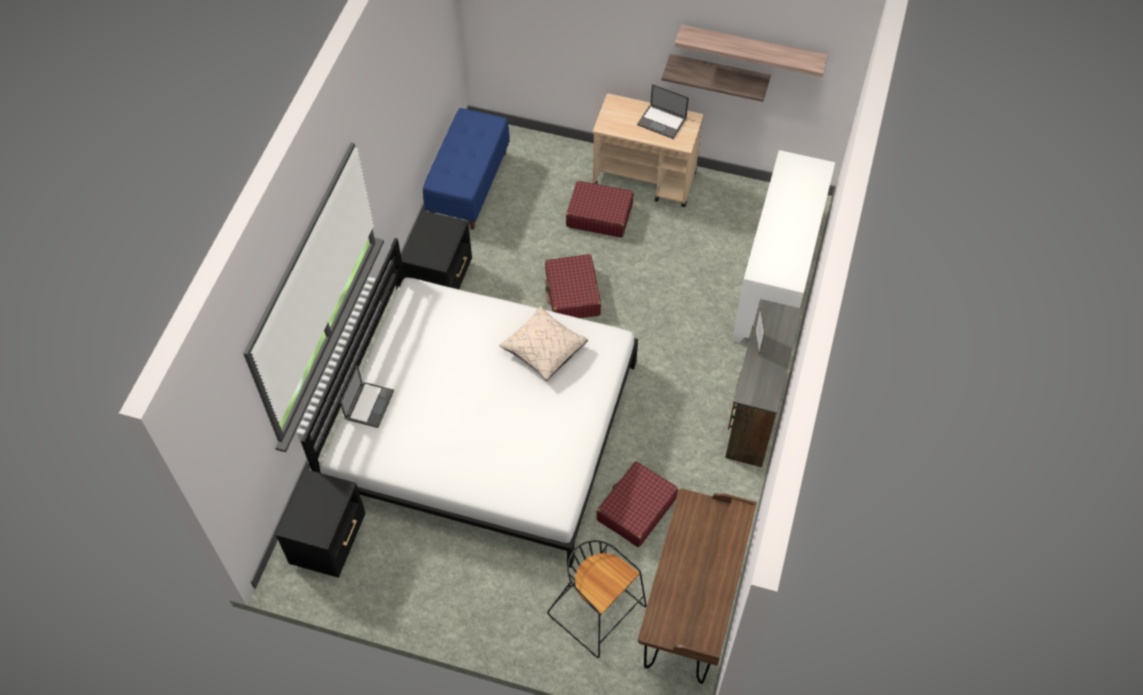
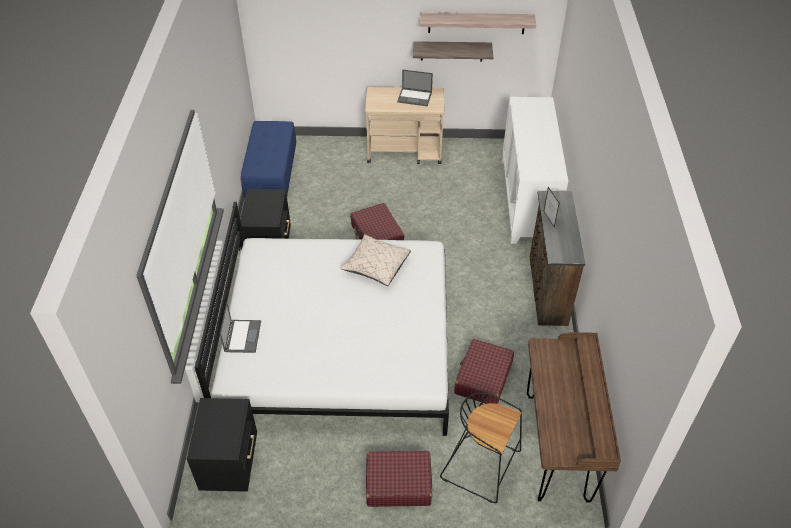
camera: 15 degrees left, 10 degrees down
red suitcase [566,181,634,238] -> red suitcase moved to [366,451,432,507]

